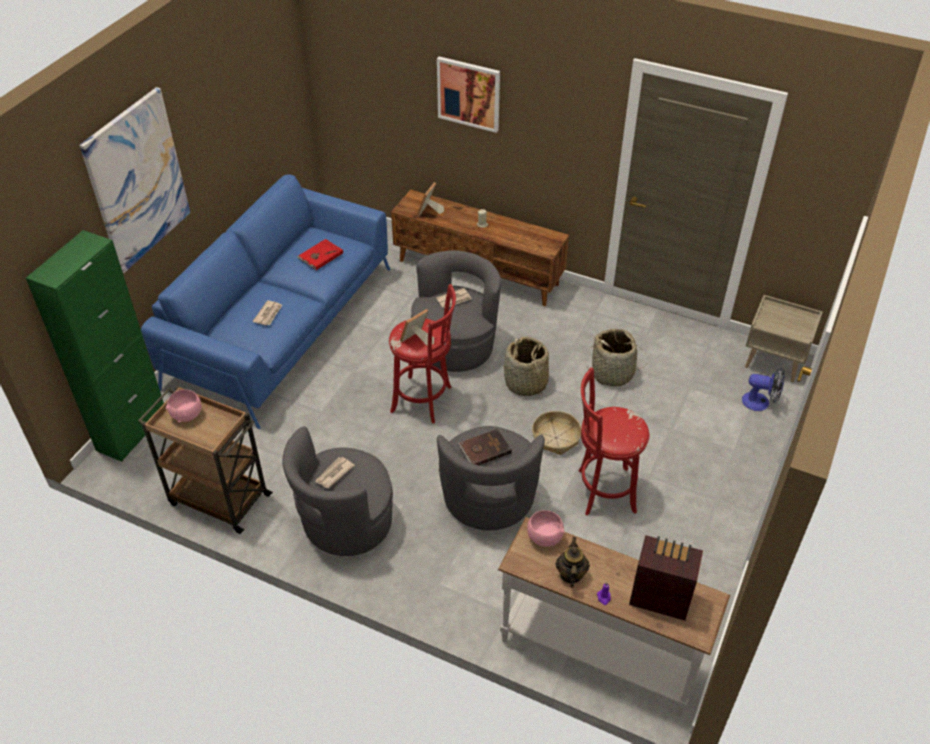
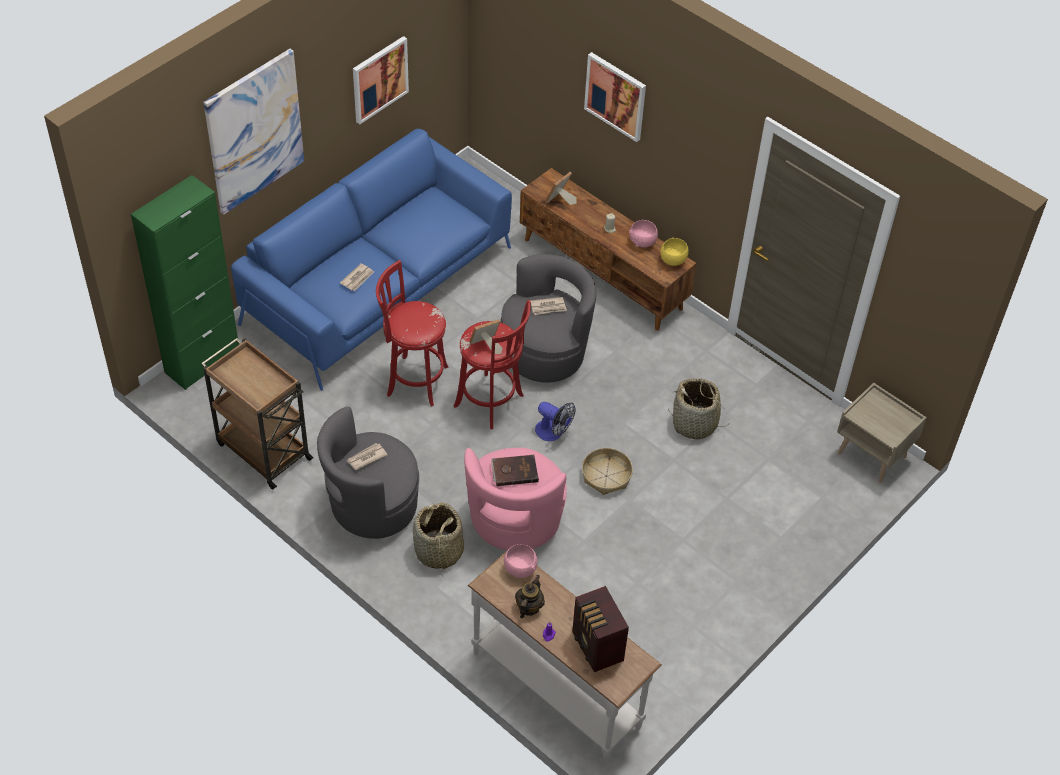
camera: 15 degrees right, 5 degrees up
pink bowl [166,390,202,423] -> pink bowl moved to [629,220,658,247]
red book [298,239,343,270] -> none
grey armchair [437,426,545,530] -> pink armchair [464,448,567,551]
basket [504,336,549,396] -> basket moved to [413,502,464,571]
red stool [578,367,649,516] -> red stool moved to [376,260,448,407]
radio [629,535,703,620] -> radio turned 150 degrees counterclockwise [572,586,629,672]
fan [742,368,785,411] -> fan moved to [535,402,576,441]
none -> picture [353,36,409,124]
none -> yellow bowl [660,238,689,266]

